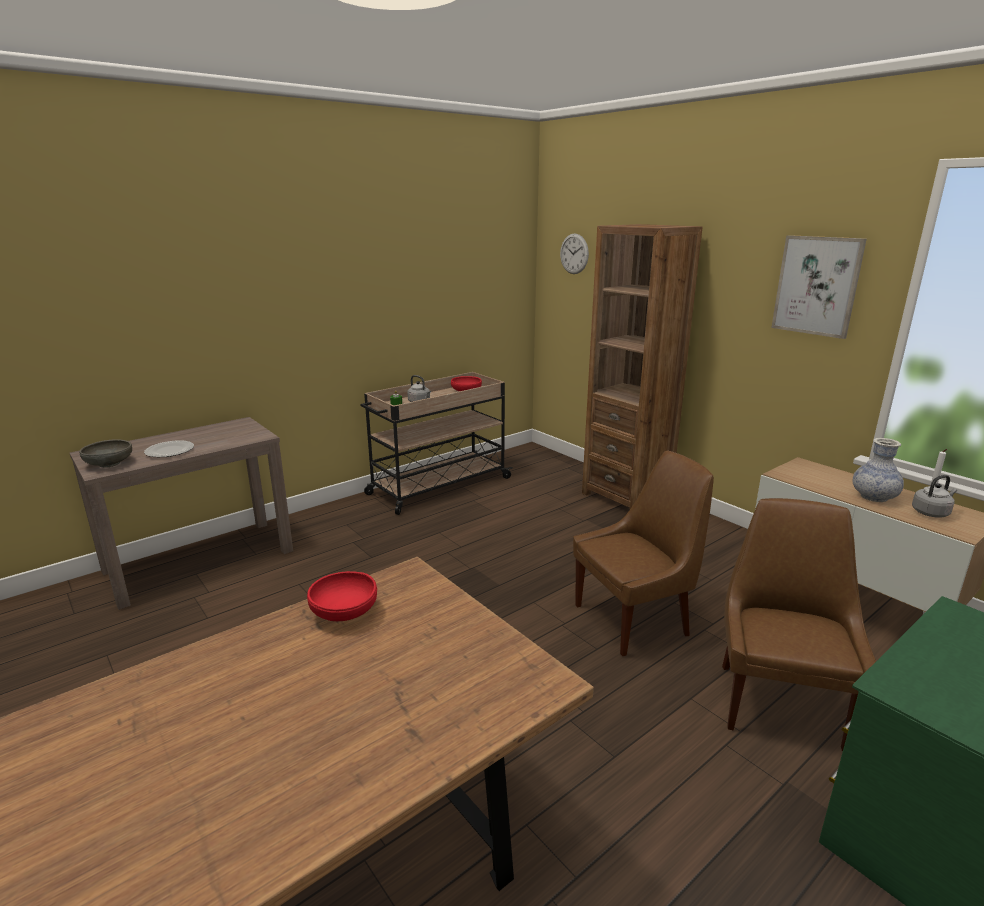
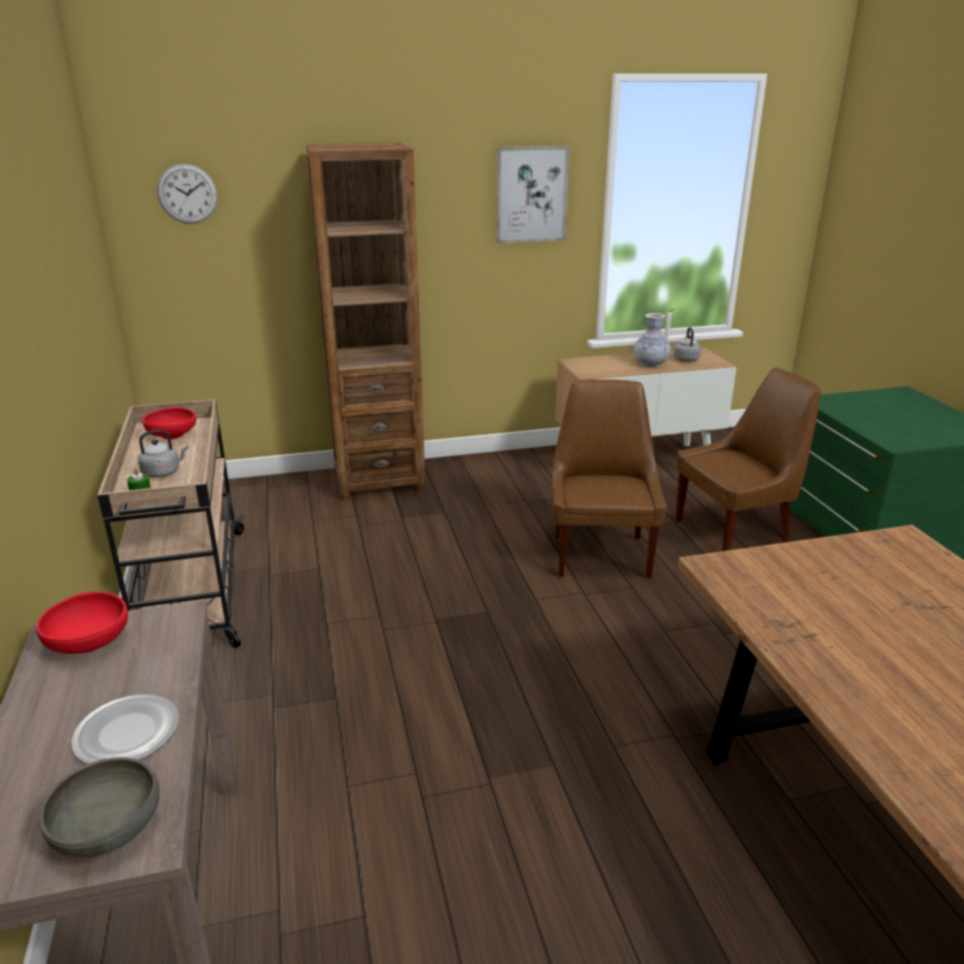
camera: 65 degrees left, 5 degrees up
red bowl [307,571,377,621] -> red bowl moved to [36,592,128,654]
brown chair [722,498,876,751] -> brown chair turned 120 degrees clockwise [676,368,821,551]

